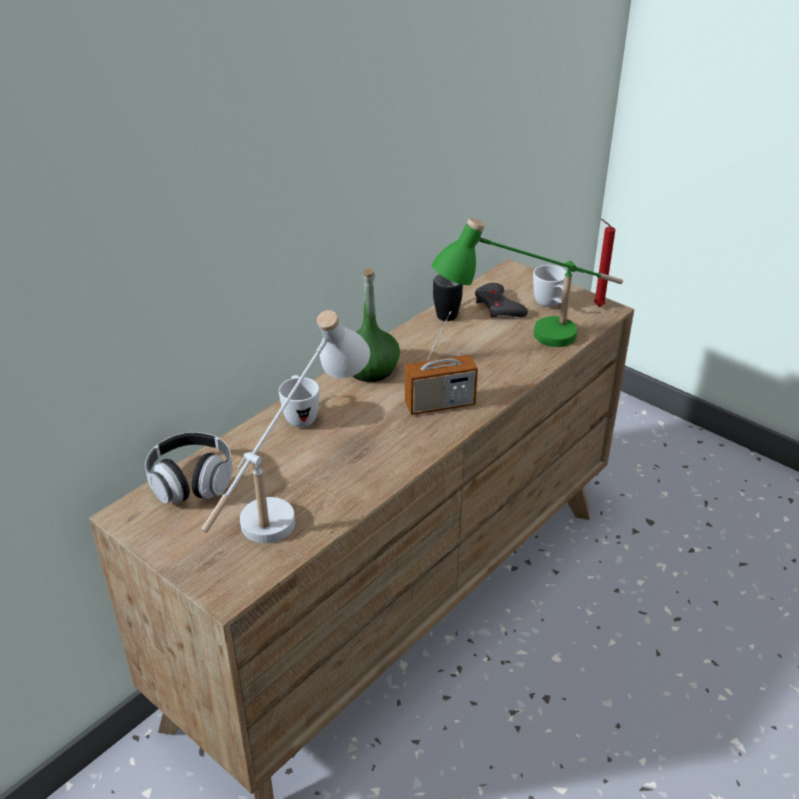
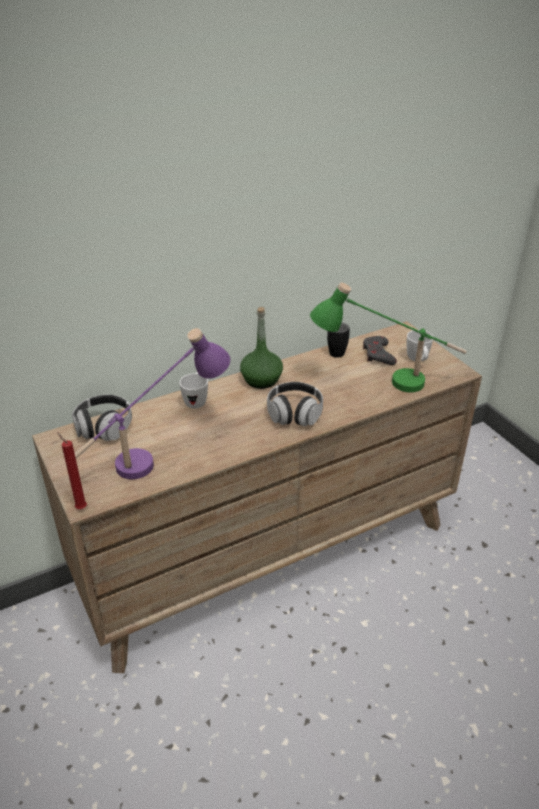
camera: 20 degrees right, 0 degrees up
white table lamp [201,310,370,543] -> purple table lamp [75,328,230,479]
radio [405,311,478,415] -> headphones [267,382,323,426]
red candle [594,219,615,307] -> red candle moved to [57,432,87,509]

